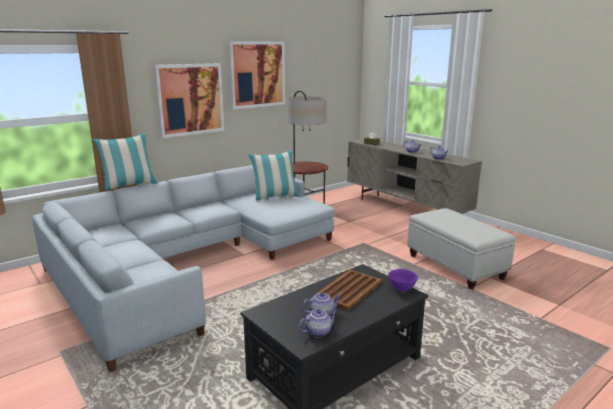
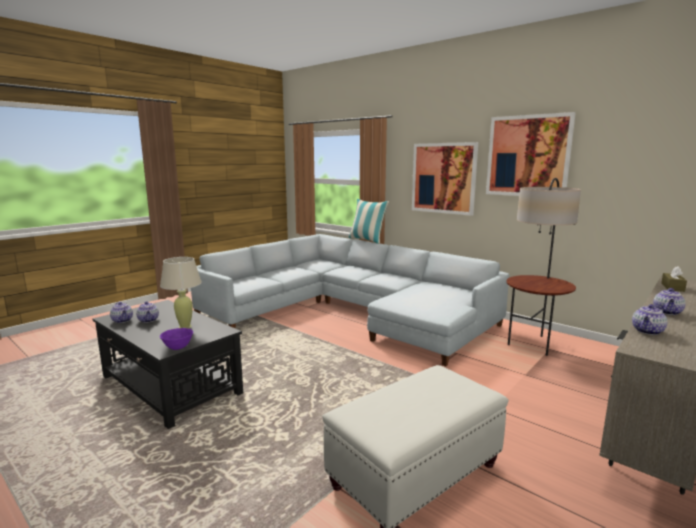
camera: 80 degrees right, 5 degrees down
pillow [248,150,300,200] -> none
brown tray [316,270,382,311] -> beige table lamp [160,257,202,329]

